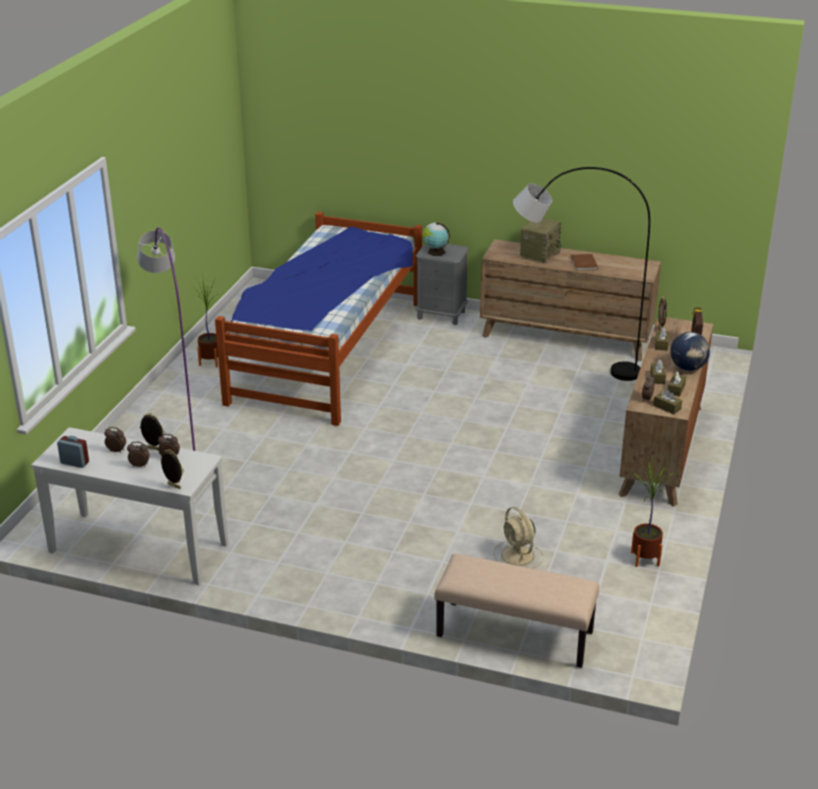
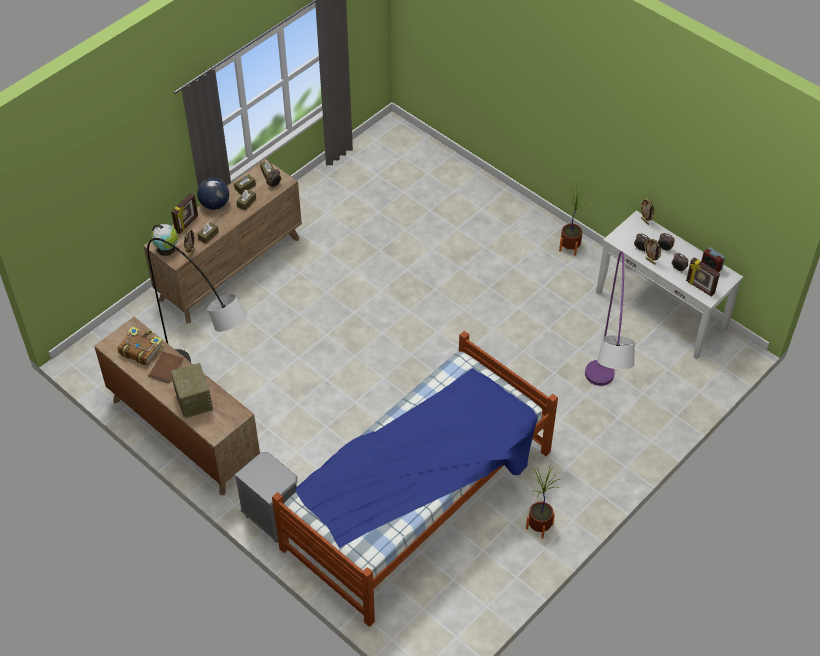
camera: 155 degrees left, 20 degrees up
globe [423,222,450,256] -> globe moved to [151,224,178,256]
beige bench [434,554,599,668] -> none
beige fan [494,507,544,569] -> none
radio [520,218,561,264] -> radio turned 105 degrees clockwise [171,363,213,418]
potted plant [631,457,674,567] -> potted plant moved to [559,185,590,256]
none -> book [117,326,164,366]
none -> picture frame [686,257,720,297]

